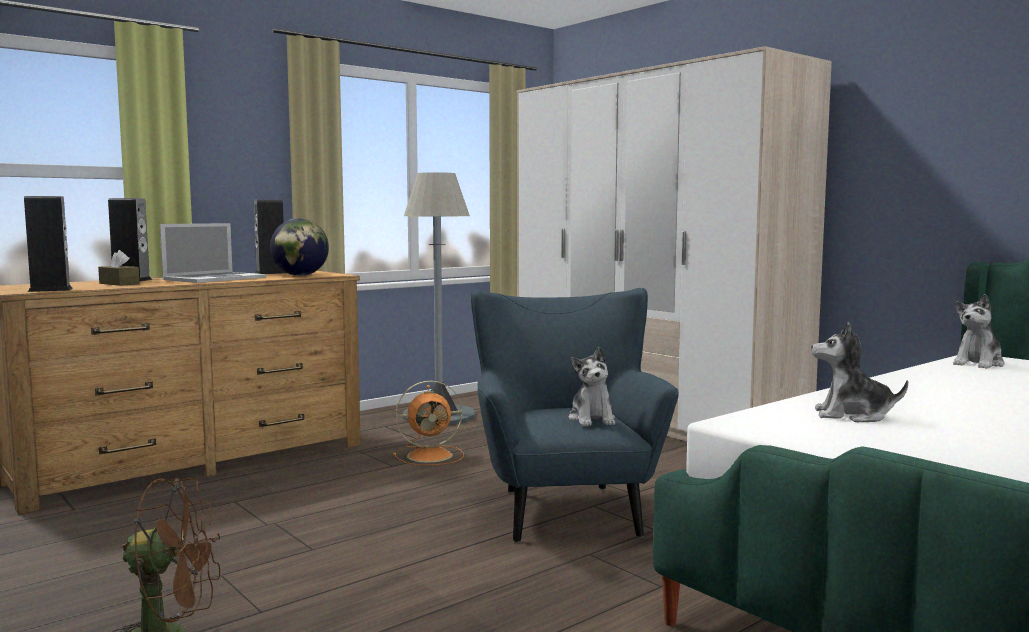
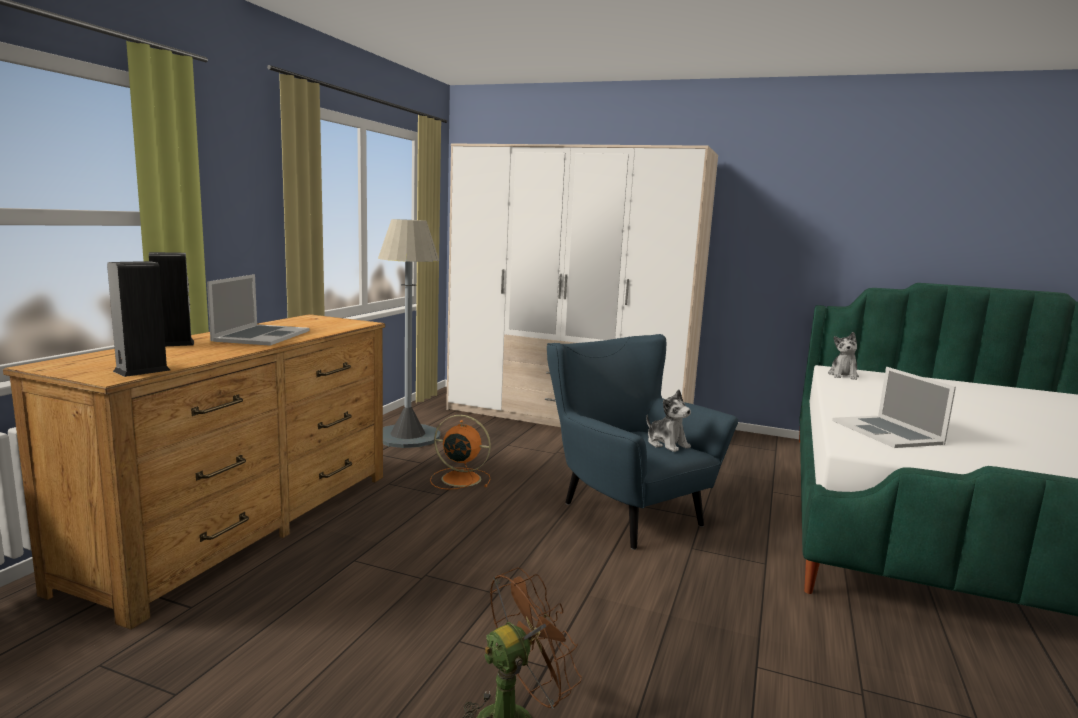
camera: 30 degrees left, 5 degrees up
brown tissue box [98,250,140,286] -> none
speaker [254,200,286,274] -> none
globe [270,219,329,276] -> none
orange fan [393,381,464,465] -> orange fan turned 120 degrees counterclockwise [430,415,491,490]
plush toy [811,322,908,422] -> laptop [832,367,956,448]

